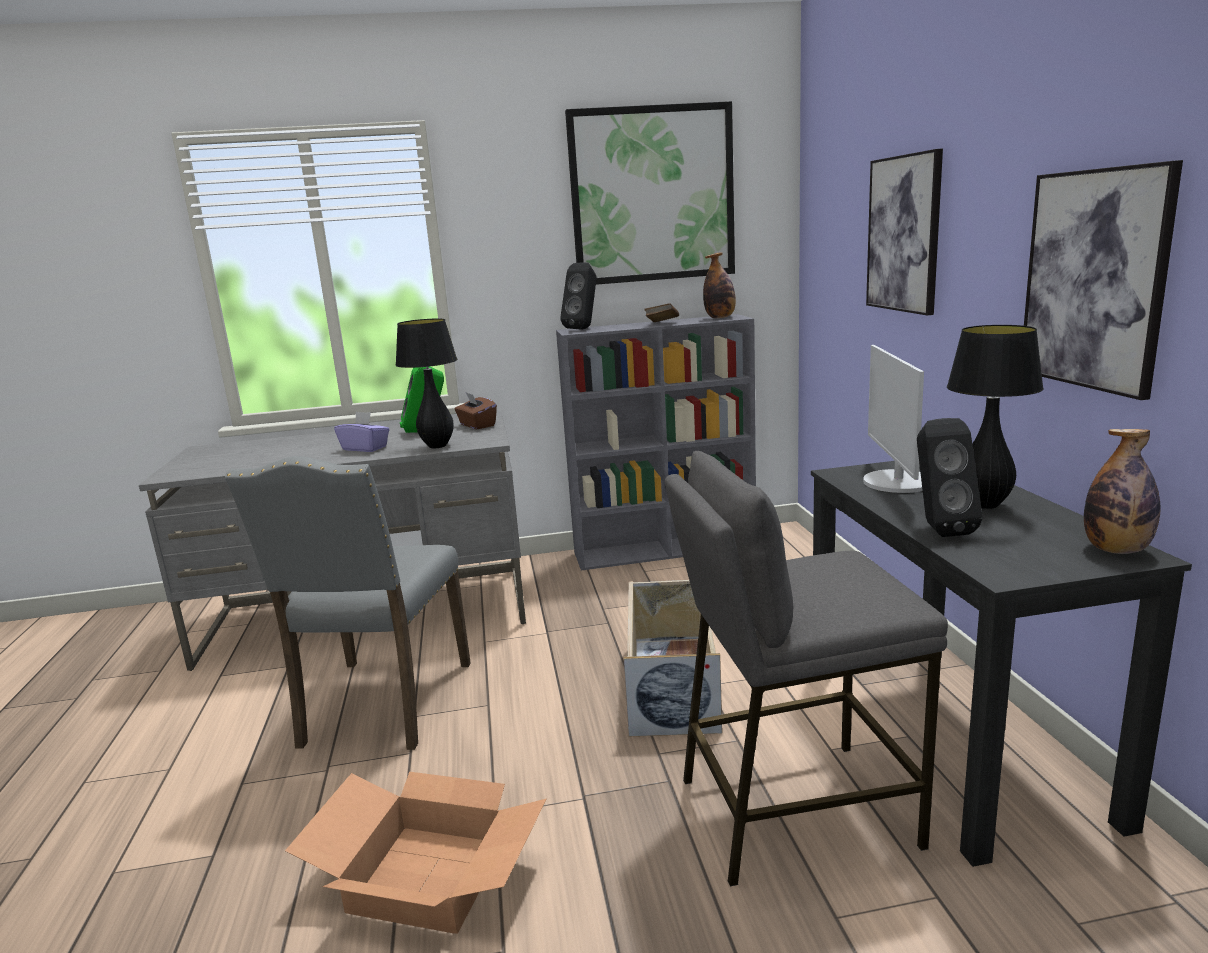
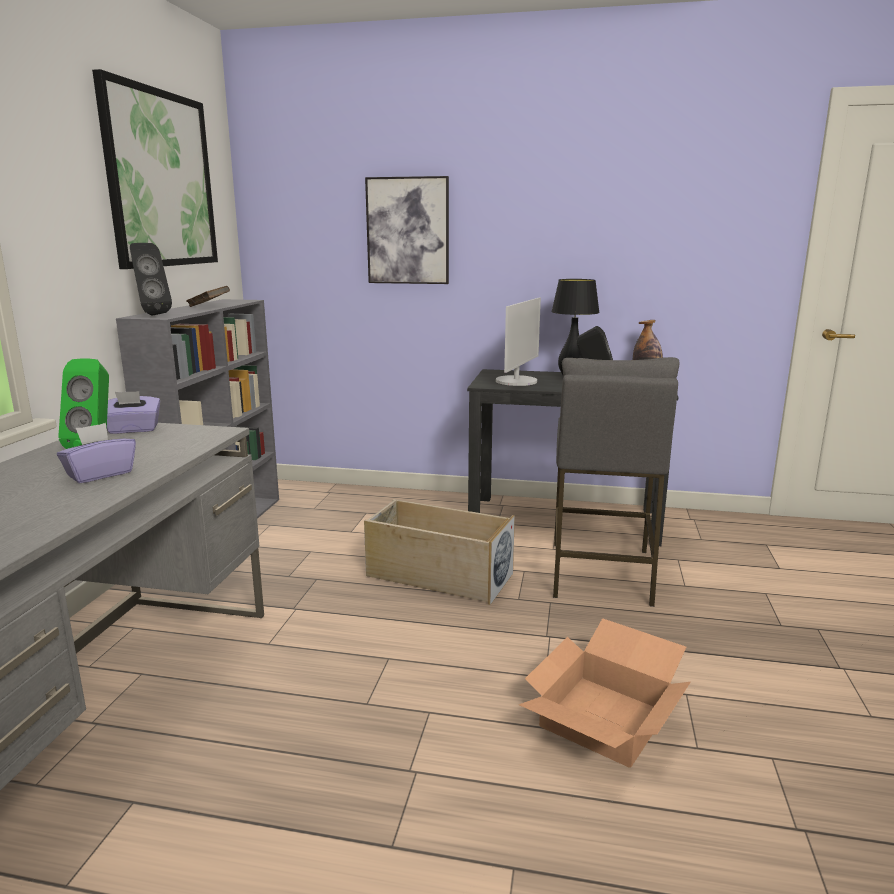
camera: 70 degrees left, 0 degrees up
grey chair [225,456,471,750] -> none
black table lamp [396,318,457,448] -> none
brown tissue box [454,393,497,429] -> purple tissue box [107,391,161,434]
bottle [703,252,736,319] -> none
monitor [863,345,924,493] -> monitor turned 90 degrees counterclockwise [496,298,541,386]
picture [1024,160,1183,400] -> none

